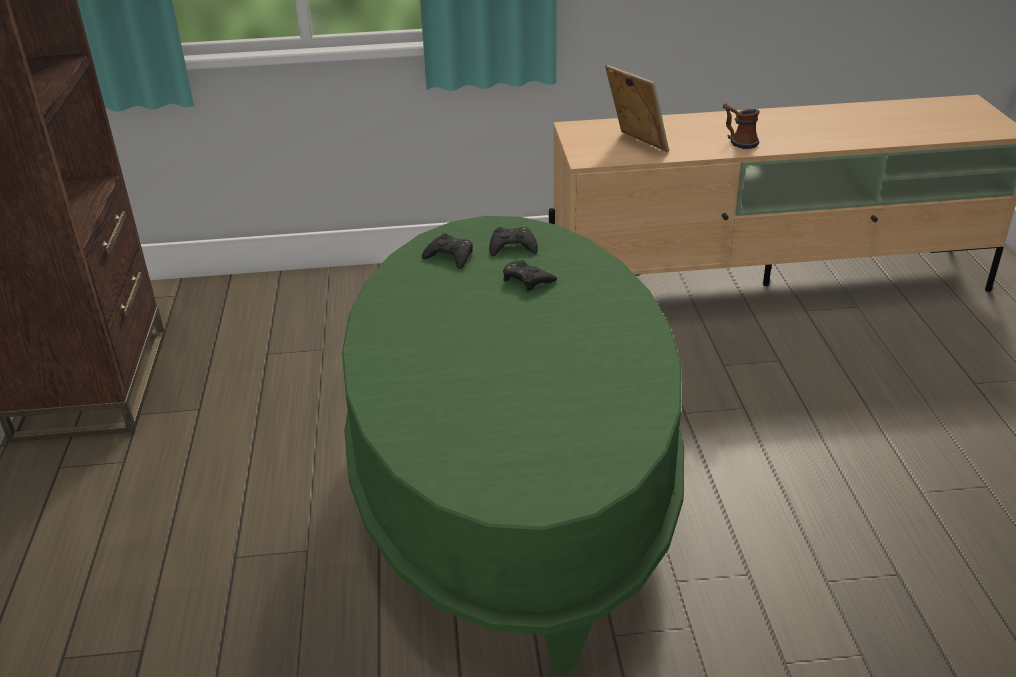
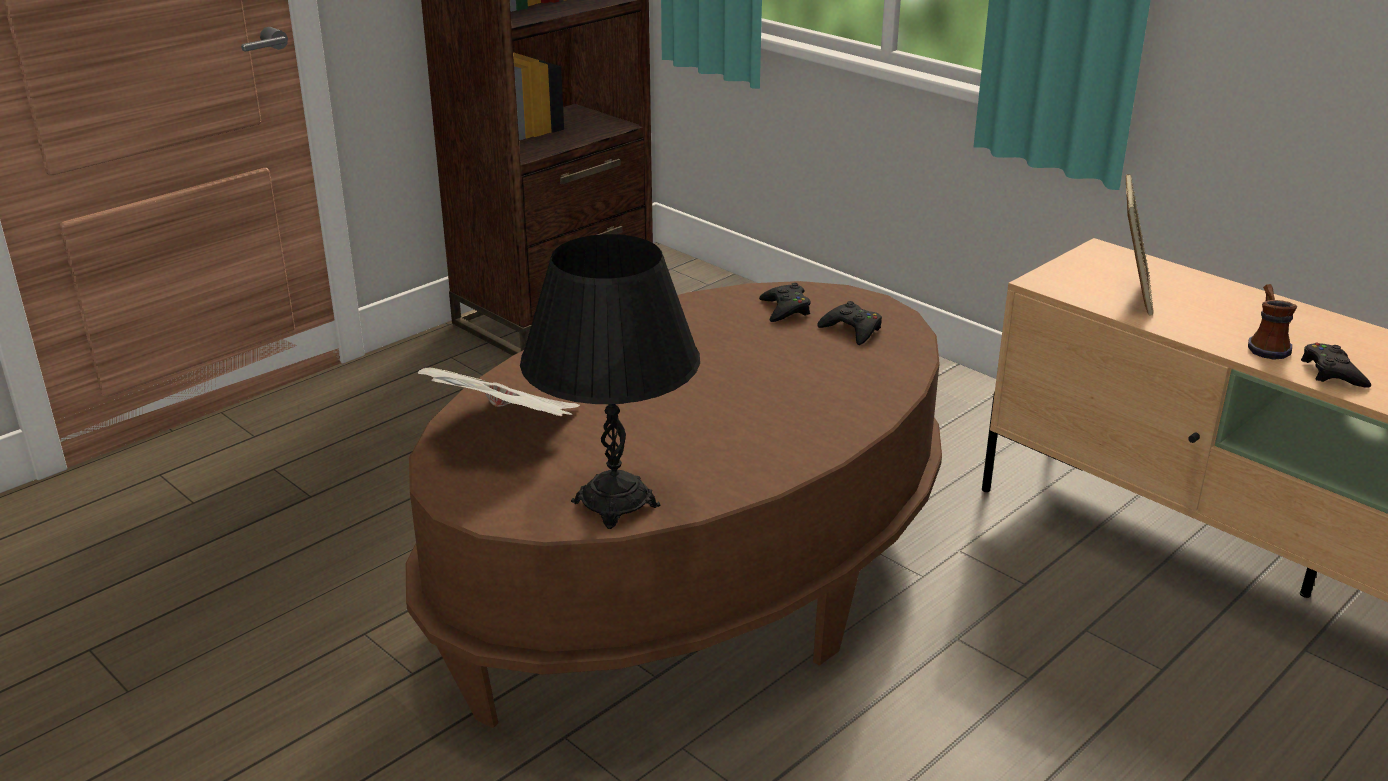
camera: 50 degrees right, 5 degrees down
green coffee table [342,216,684,675] -> brown coffee table [406,281,942,728]
black game controller [503,260,557,291] -> black game controller moved to [1301,343,1371,388]
none -> newspaper [418,367,580,416]
none -> black table lamp [520,234,700,529]

